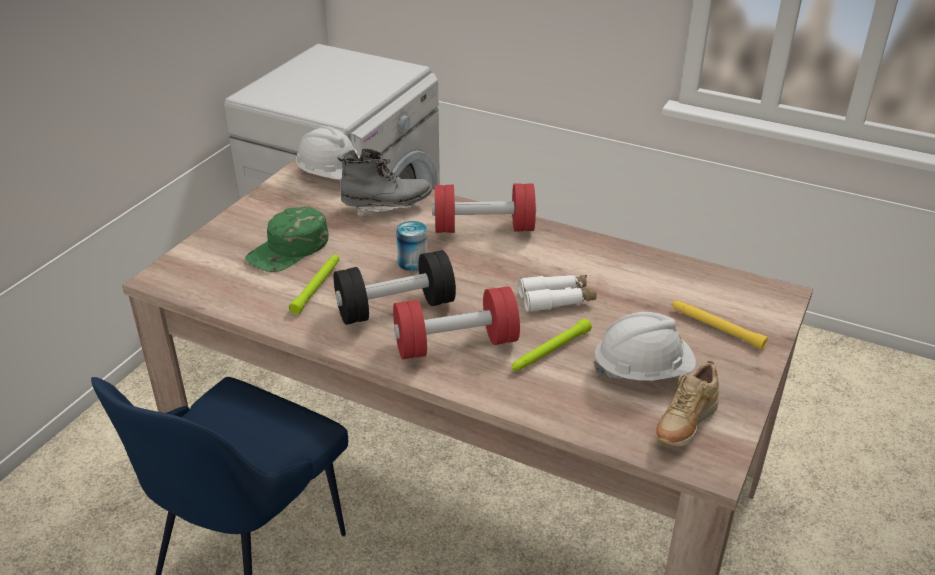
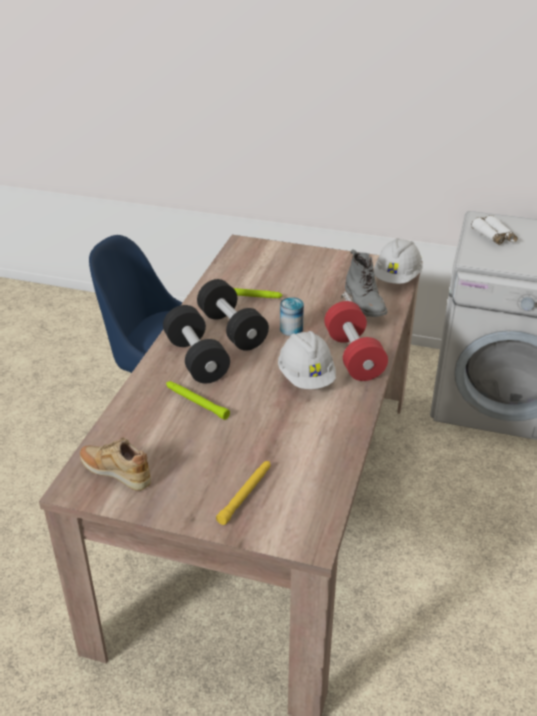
camera: 80 degrees right, 0 degrees up
green cap [245,206,328,272] -> none
red dumbbell [393,286,520,359] -> black dumbbell [163,305,230,383]
white binoculars [518,275,597,312] -> white binoculars moved to [471,215,518,245]
white hard hat [593,312,696,381] -> white hard hat moved to [278,331,336,389]

